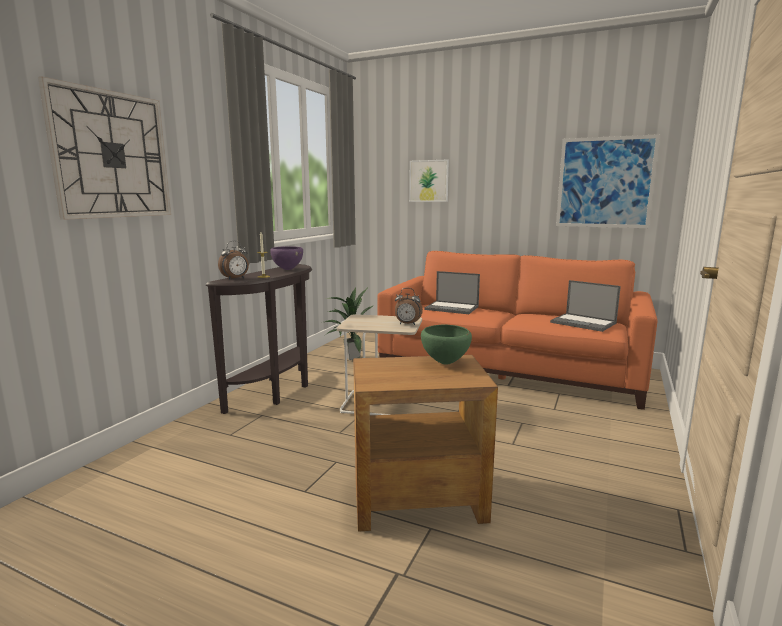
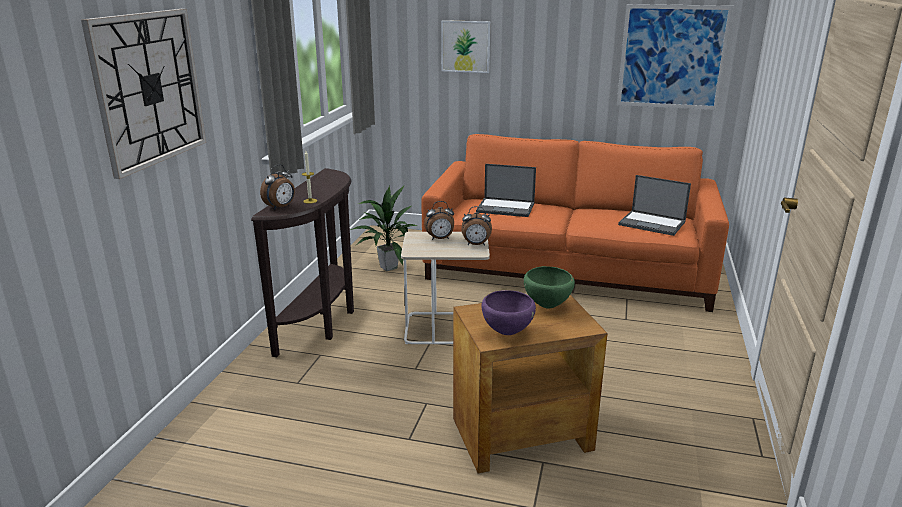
camera: 10 degrees left, 10 degrees up
purple bowl [270,247,303,270] -> purple bowl moved to [482,290,536,335]
none -> alarm clock [424,201,454,240]

